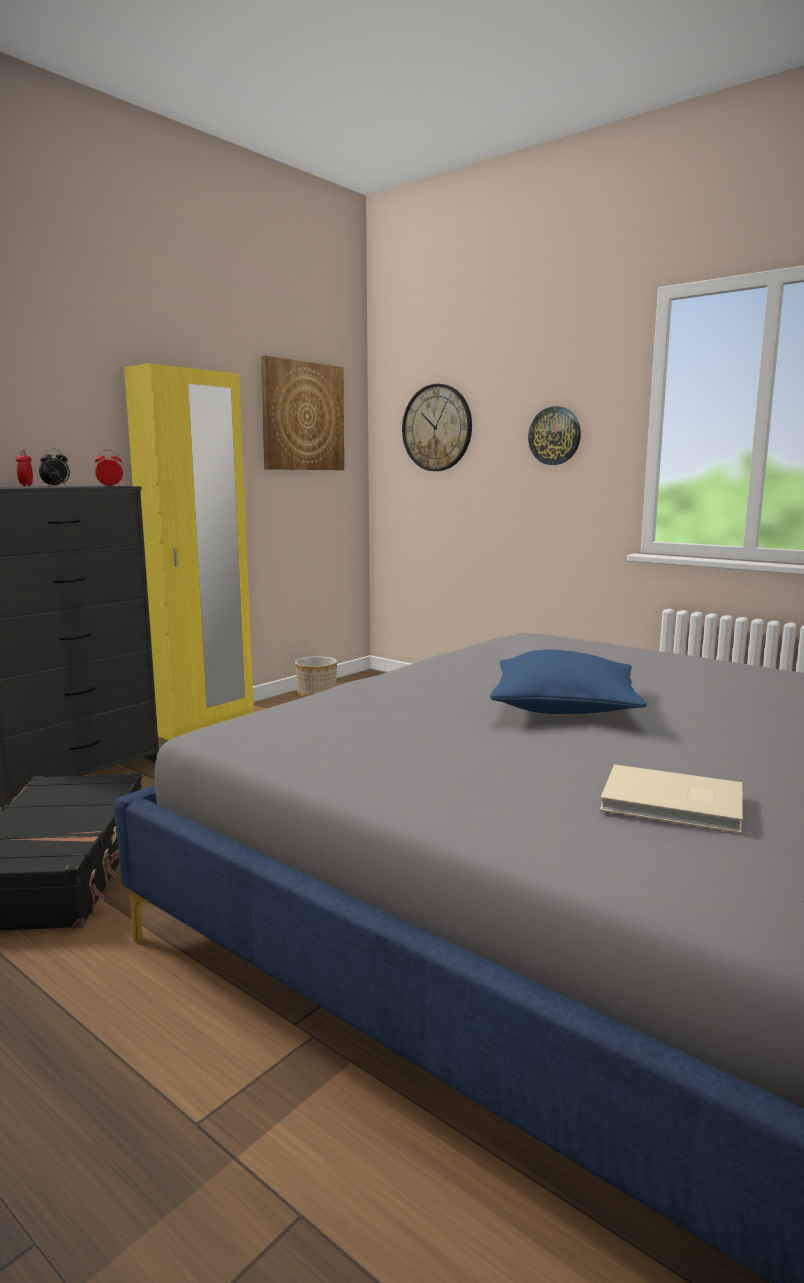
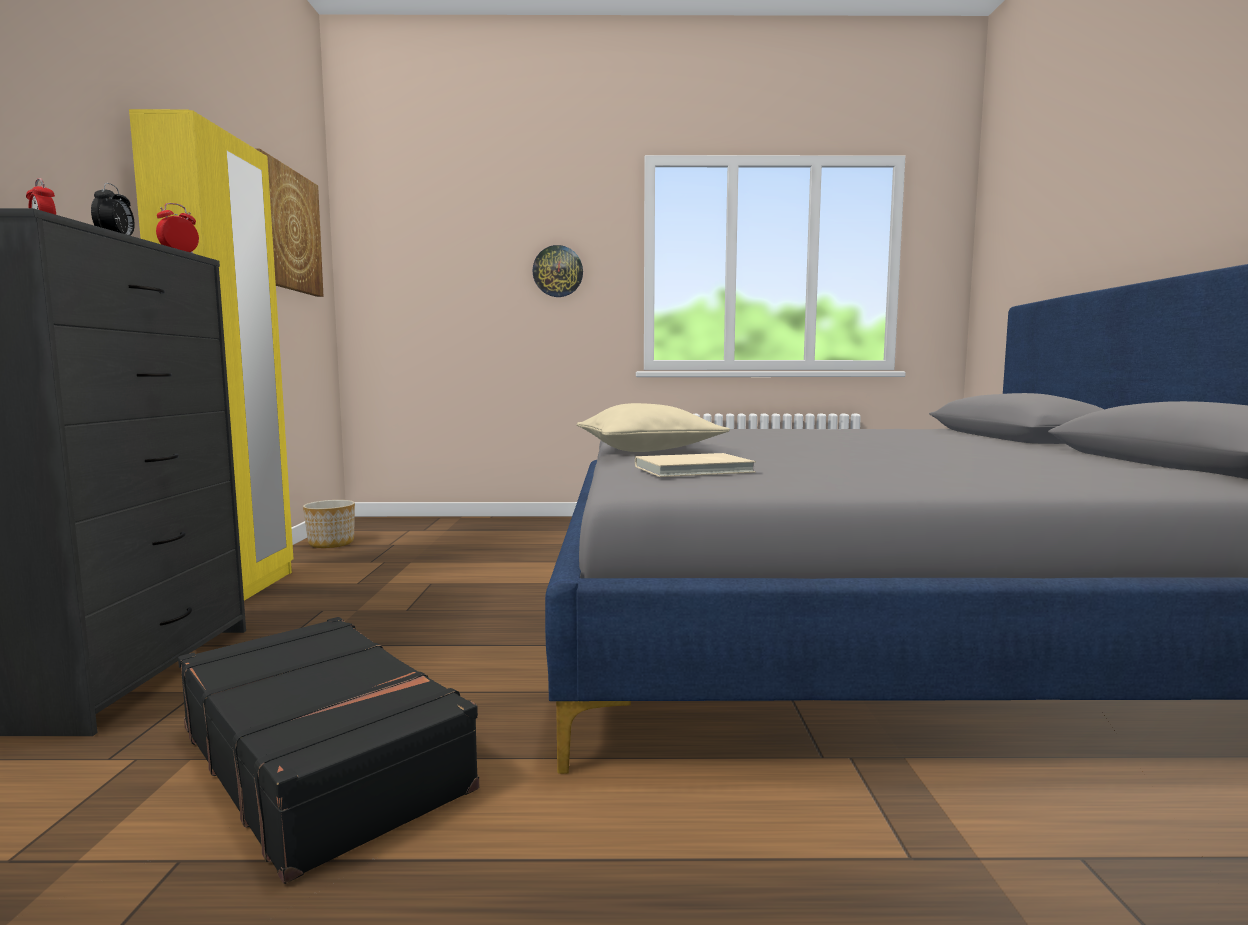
camera: 40 degrees left, 5 degrees down
wall clock [402,384,472,471] -> none
blue pillow [490,650,647,714] -> none
beige book [600,764,743,833] -> beige book moved to [635,453,756,477]
none -> beige pillow [577,403,730,452]

